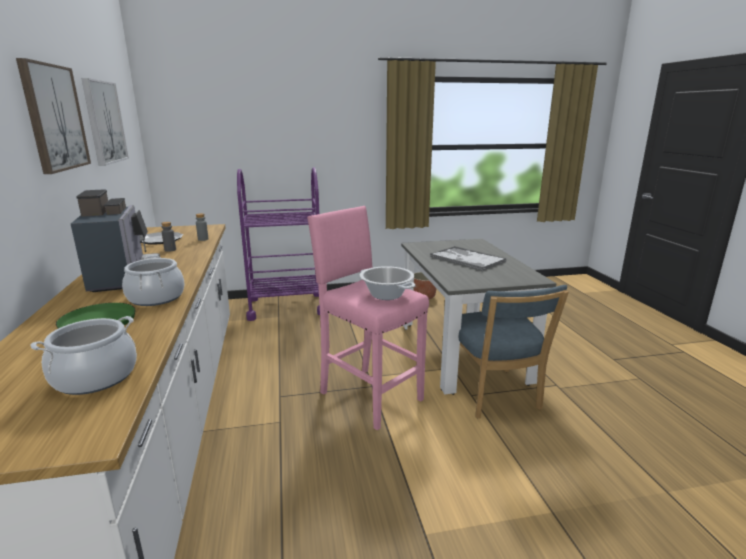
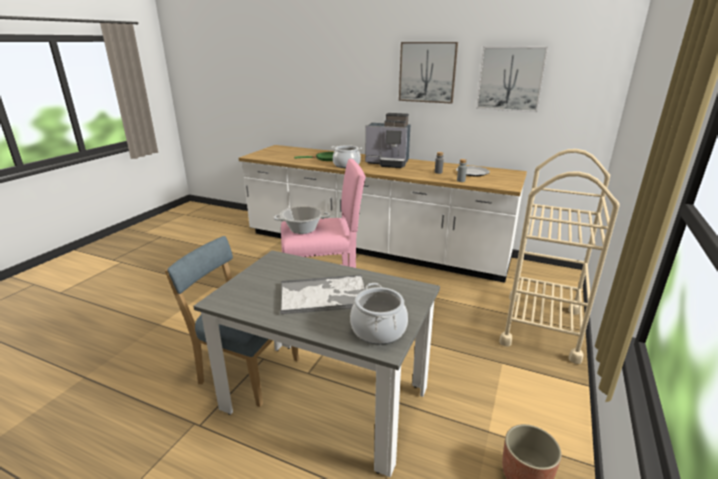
camera: 125 degrees right, 5 degrees up
cooking pot [30,316,137,395] -> cooking pot moved to [350,283,408,344]
purple cart [237,167,320,321] -> beige cart [499,149,619,364]

